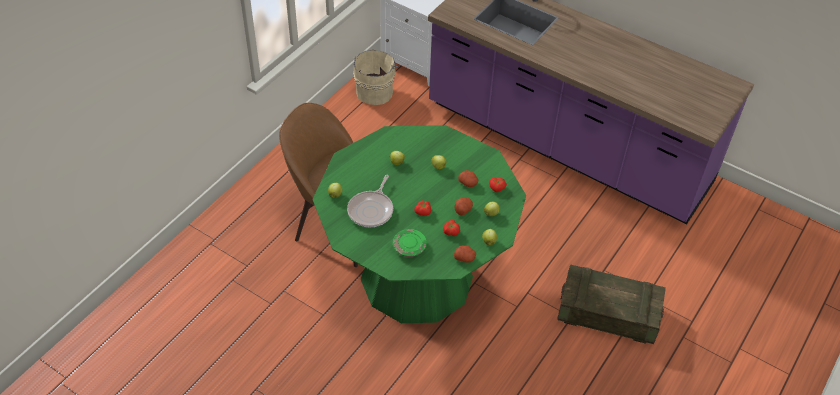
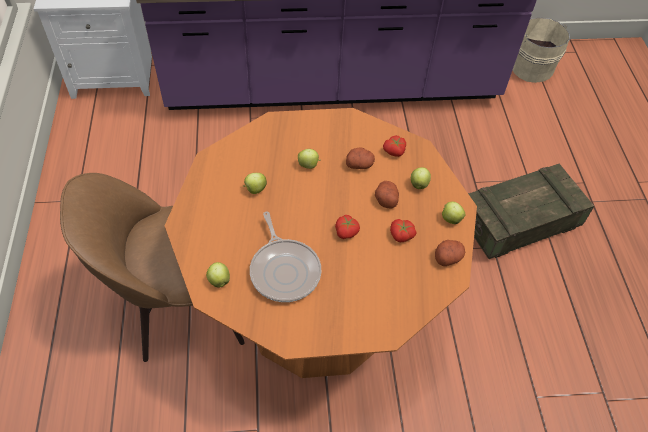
camera: 40 degrees left, 5 degrees up
green dining table [313,125,526,323] -> orange dining table [165,108,477,378]
beige bucket [353,50,398,105] -> beige bucket moved to [513,18,570,83]
green plate [393,229,427,257] -> none

